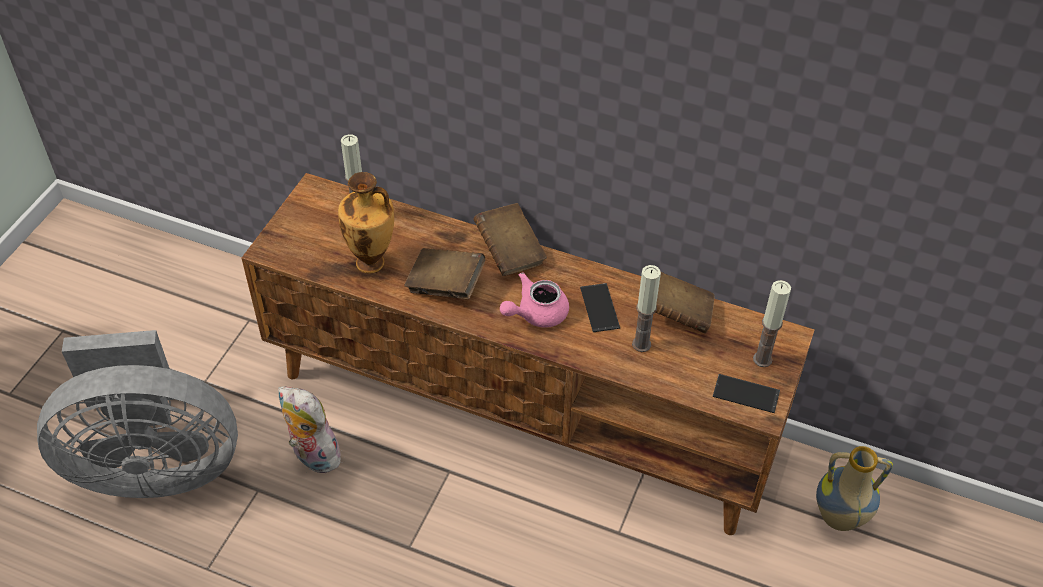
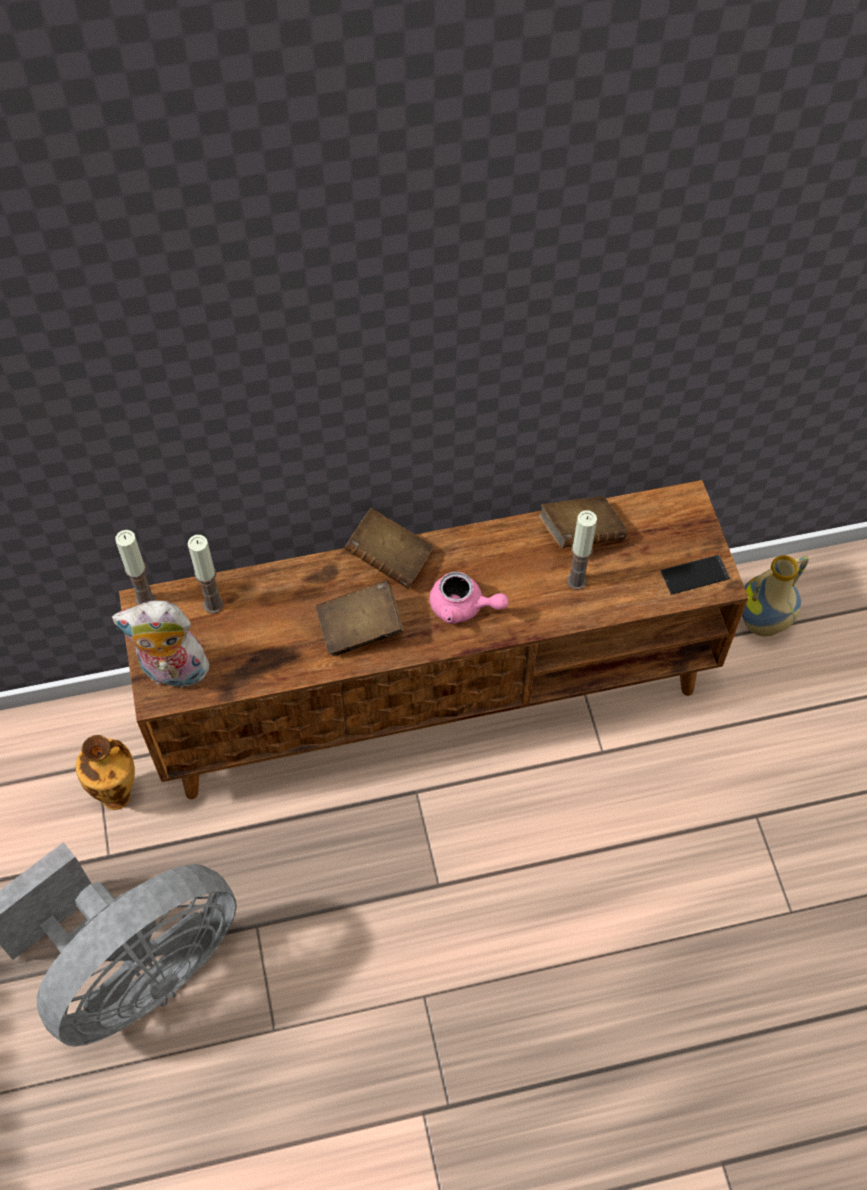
camera: 35 degrees left, 10 degrees up
plush toy [278,387,347,473] -> plush toy moved to [112,600,211,688]
vase [338,172,394,274] -> vase moved to [76,735,135,810]
pink teapot [500,272,569,328] -> pink teapot turned 90 degrees counterclockwise [430,572,509,624]
phone [580,283,620,332] -> none
candle [753,280,791,367] -> candle moved to [115,530,156,605]

